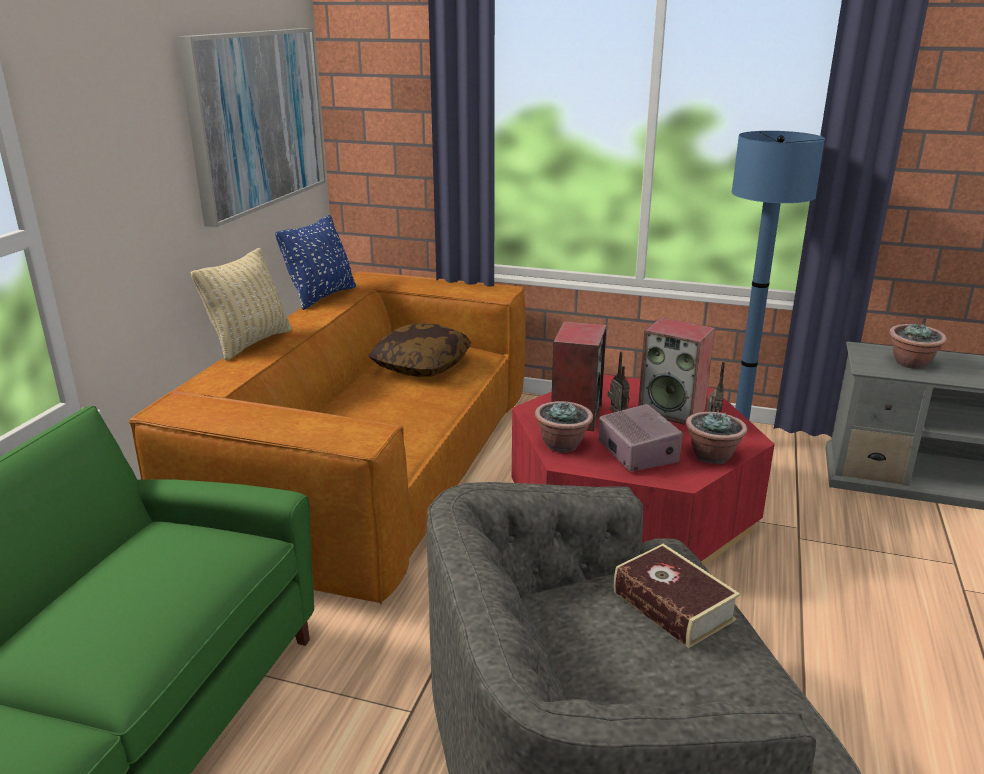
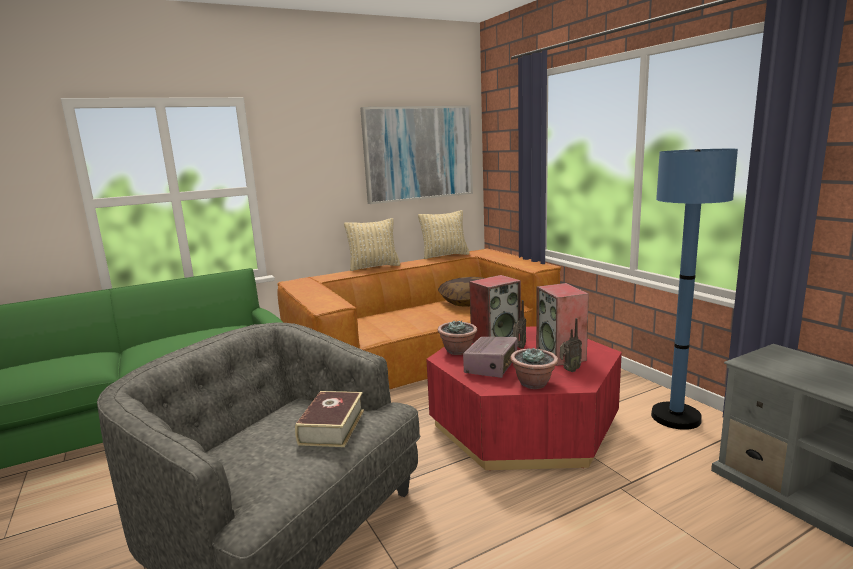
camera: 45 degrees right, 10 degrees down
blue pillow [275,215,356,310] -> beige pillow [418,210,469,259]
potted plant [889,322,947,369] -> none

